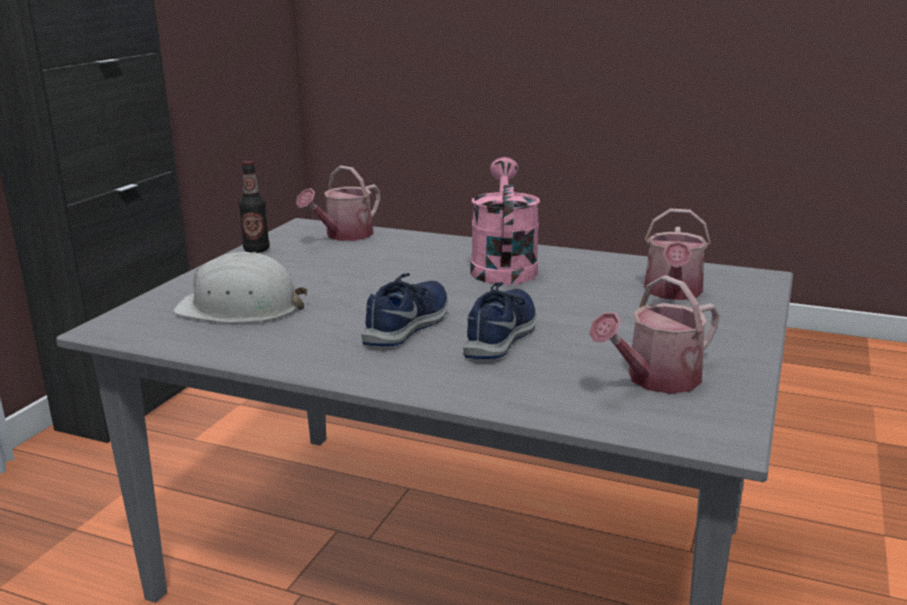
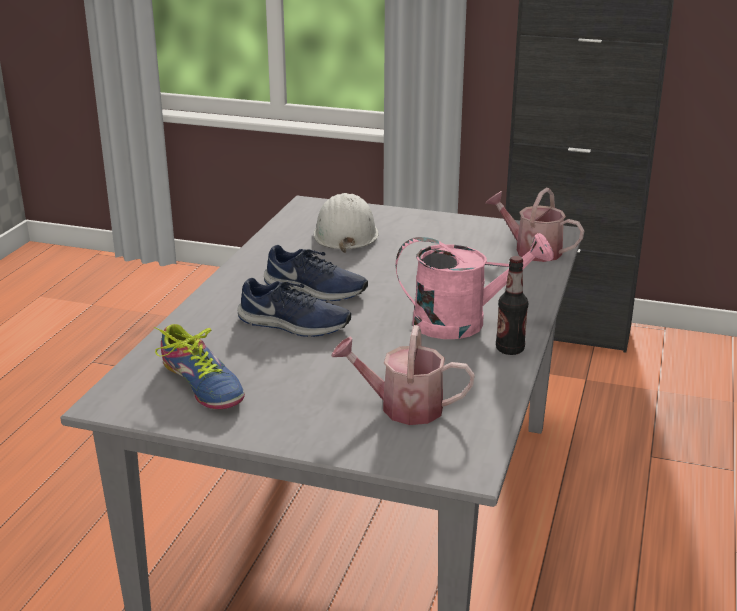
camera: 85 degrees right, 5 degrees up
bottle [239,161,270,253] -> bottle moved to [496,256,528,355]
watering can [589,275,719,394] -> shoe [153,324,245,409]

